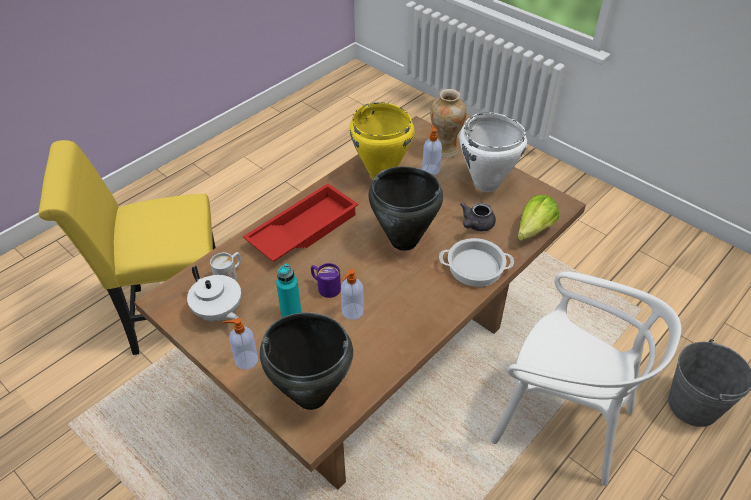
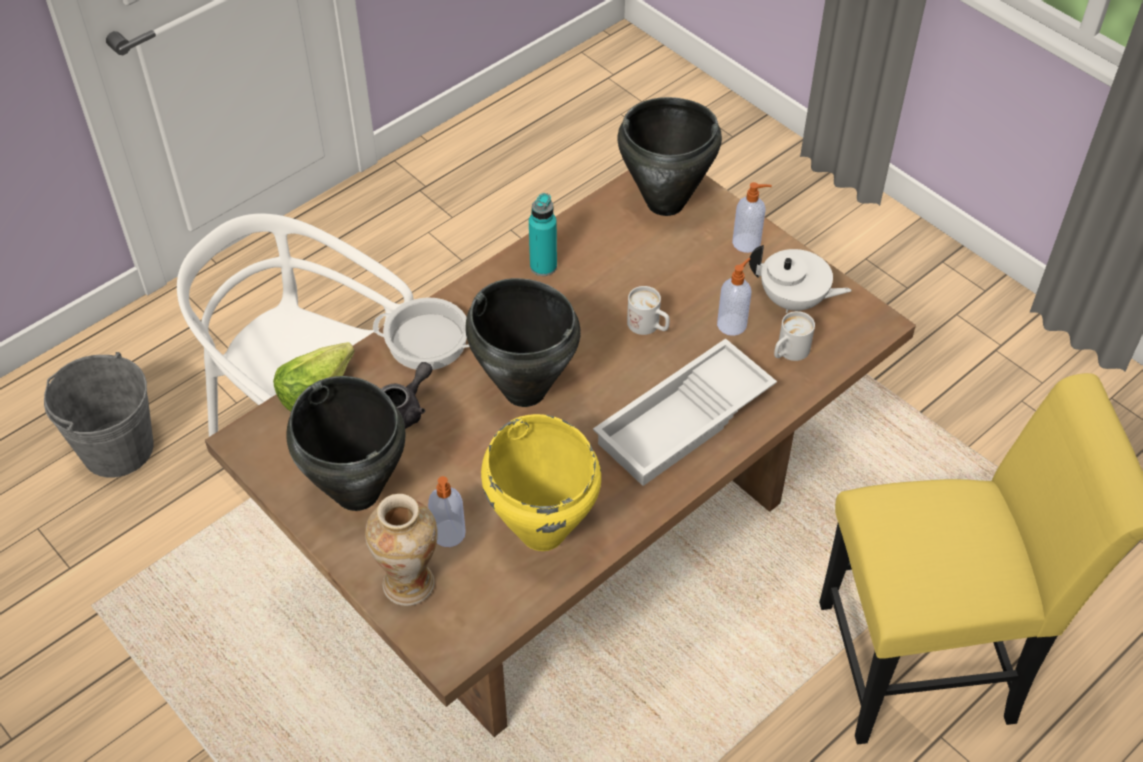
camera: 175 degrees left, 5 degrees up
white teapot [187,266,241,321] -> white teapot turned 150 degrees clockwise [749,245,852,313]
red tray [243,183,358,262] -> white tray [593,338,777,486]
turquoise bottle [276,263,302,317] -> turquoise bottle moved to [529,193,557,276]
purple mug [311,263,341,298] -> white mug [627,286,670,335]
soap dispenser [341,269,364,320] -> soap dispenser moved to [717,258,751,336]
white cooking pot [459,113,527,192] -> black cooking pot [286,376,406,511]

